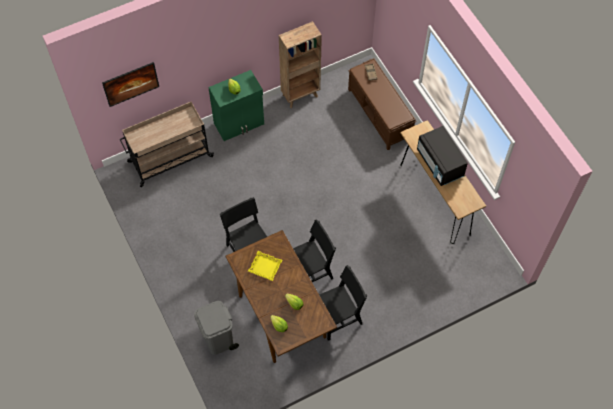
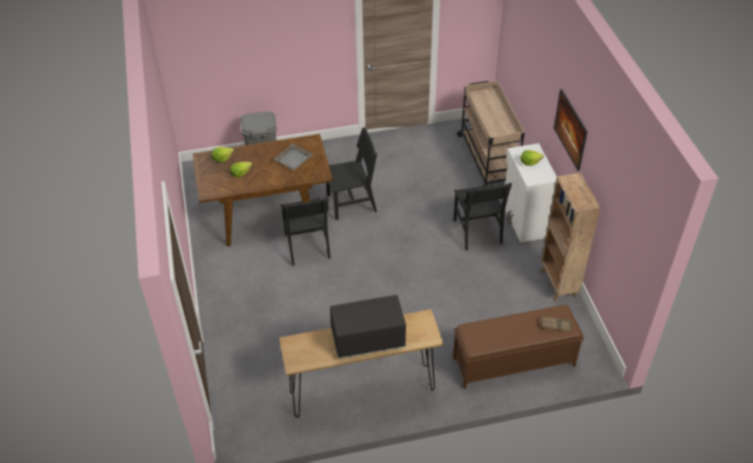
camera: 105 degrees right, 15 degrees down
picture [102,62,159,107] -> picture moved to [554,89,587,171]
green cabinet [208,70,264,141] -> white cabinet [505,143,557,243]
yellow tray [248,251,282,281] -> grey tray [274,143,313,170]
black chair [320,265,367,341] -> black chair moved to [454,183,512,250]

